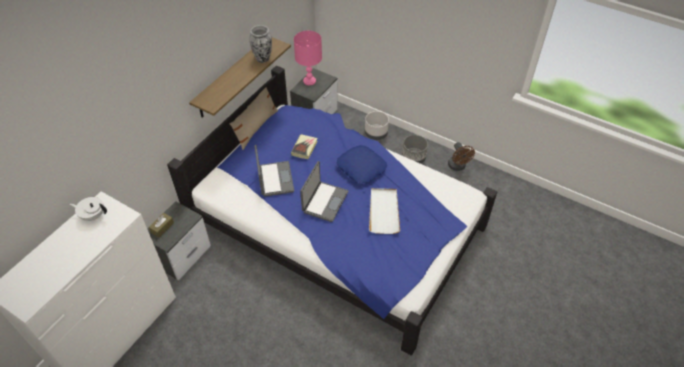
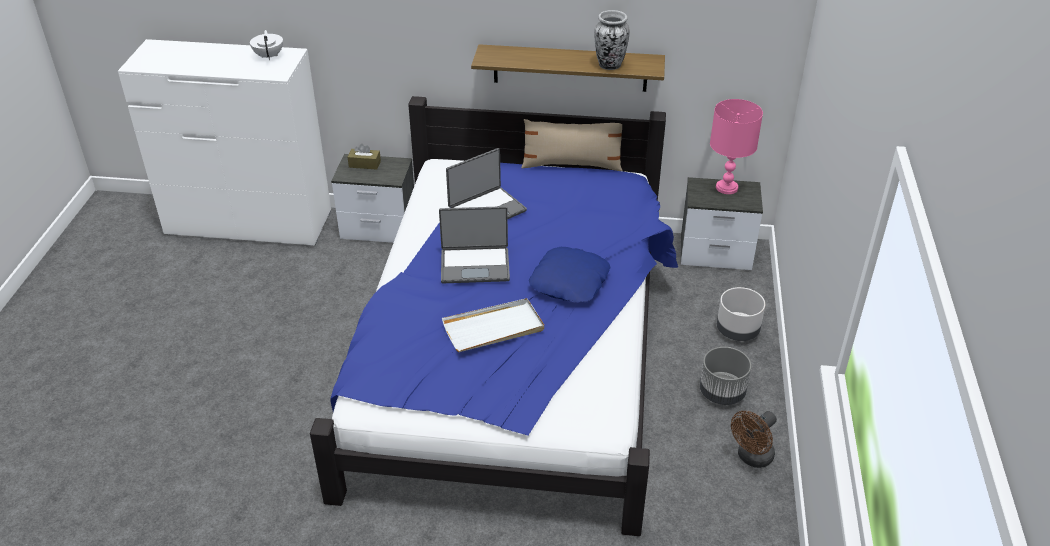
camera: 65 degrees right, 10 degrees down
book [291,134,317,159] -> none

